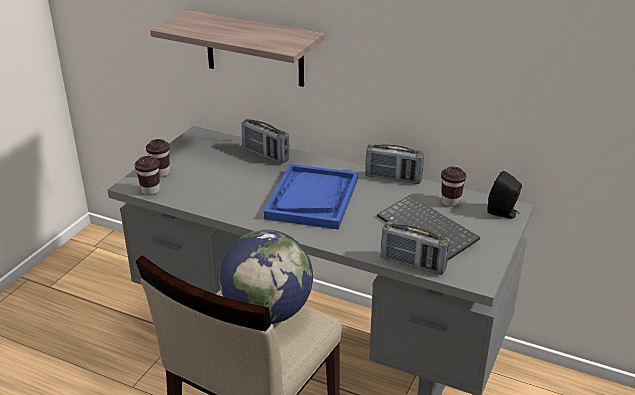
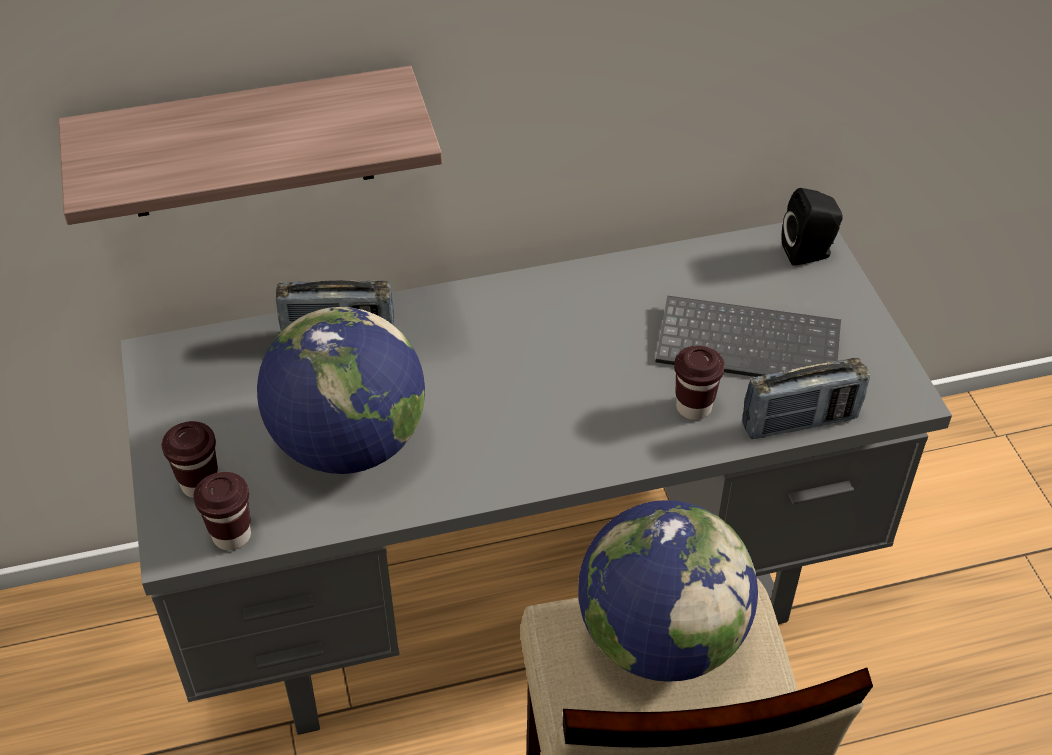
camera: 40 degrees left, 15 degrees up
blue tray [264,164,358,230] -> none
radio [365,144,424,184] -> none
brown cup [441,166,466,207] -> brown cup moved to [674,346,725,420]
none -> globe [257,307,425,474]

